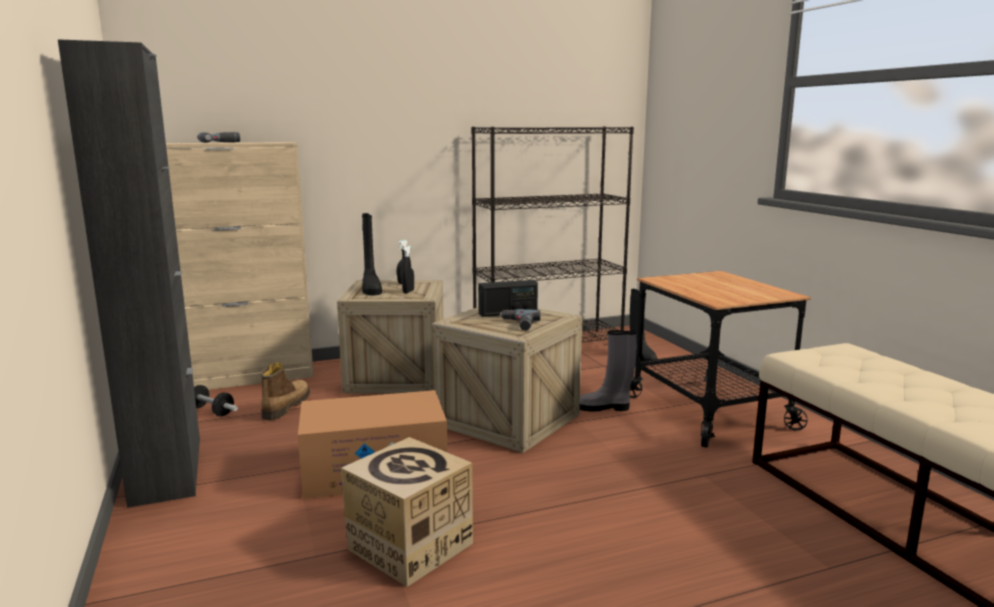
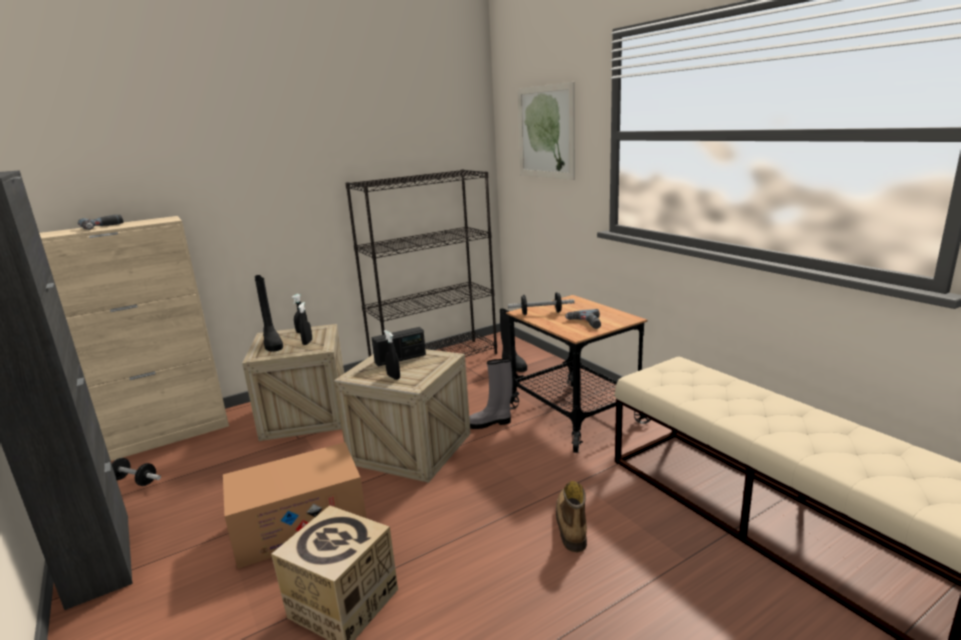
camera: 10 degrees left, 5 degrees up
boot [261,362,310,420] -> boot moved to [556,481,587,552]
power drill [500,309,541,331] -> power drill moved to [565,309,601,329]
none -> black spray bottle [384,330,400,380]
none -> dumbbell [508,292,575,315]
none -> picture [517,82,575,180]

